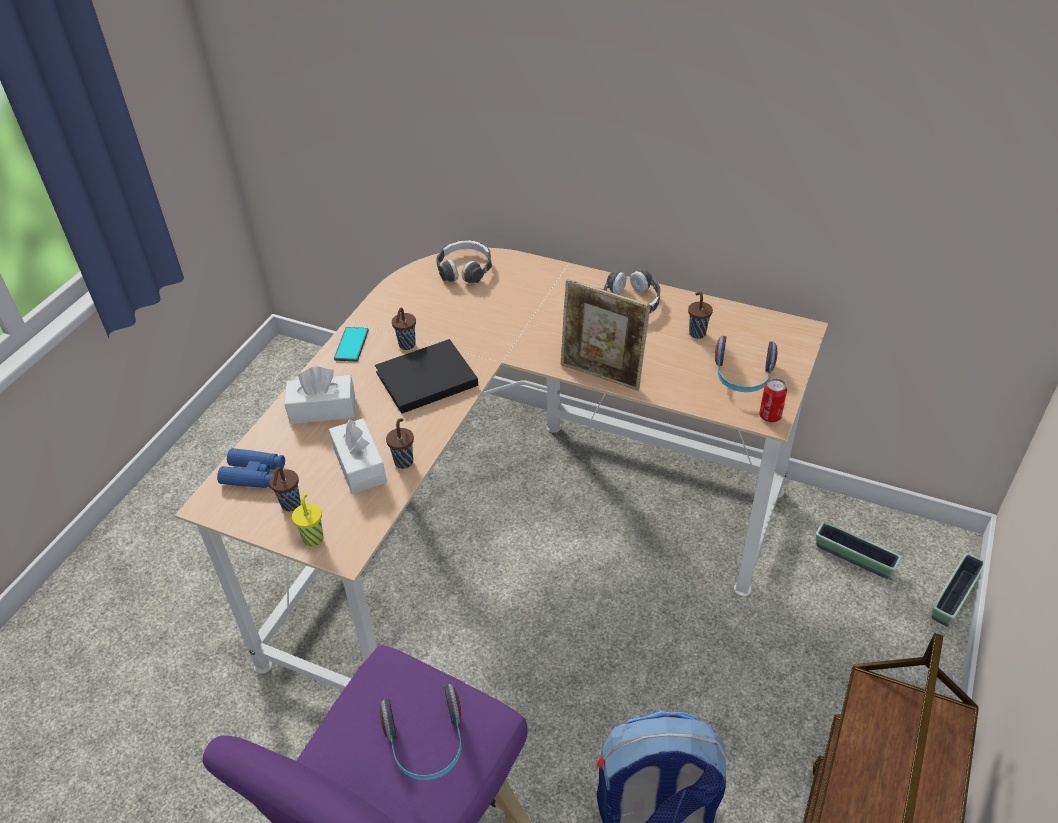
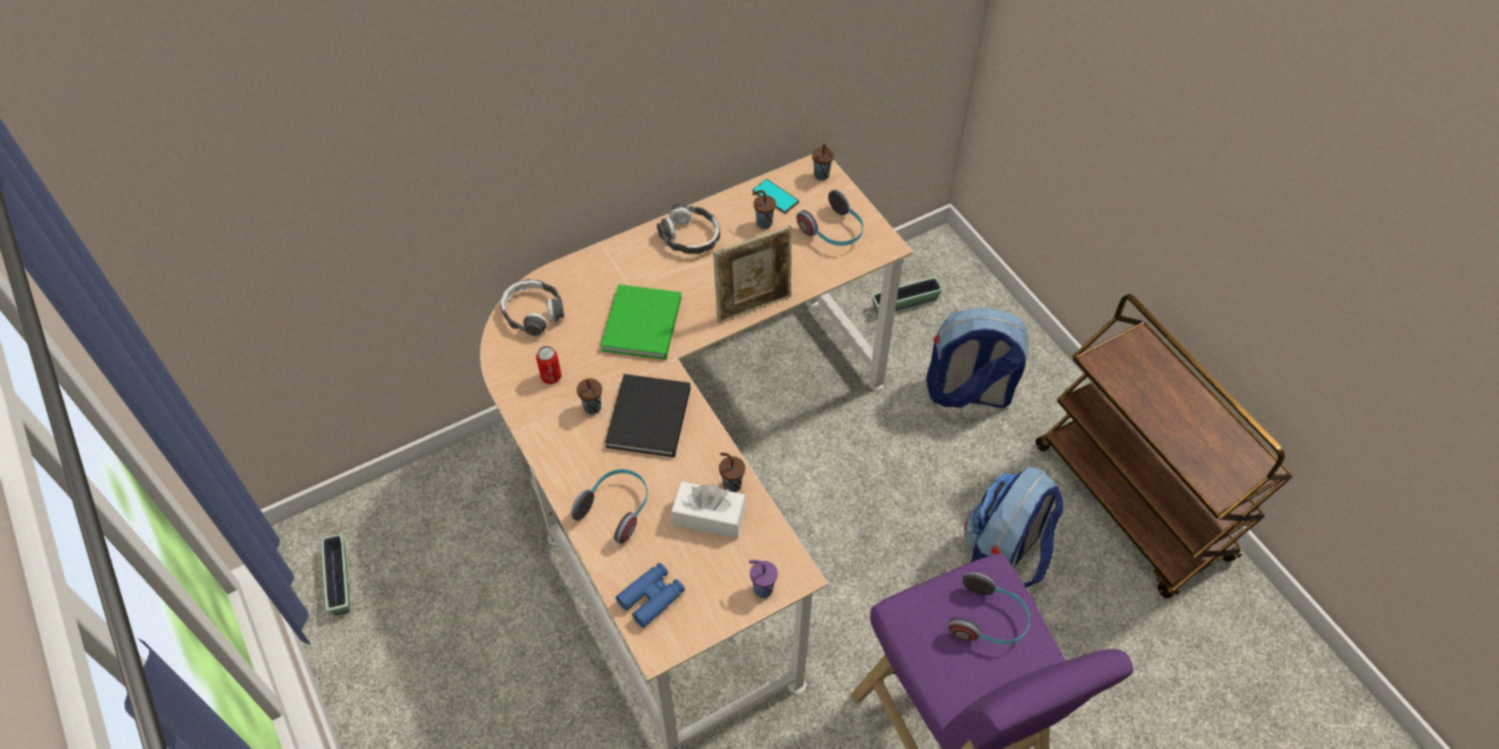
camera: 55 degrees left, 10 degrees up
brown cup [269,467,301,511] -> brown cup moved to [812,144,834,181]
white tissue box [284,366,355,424] -> headphones [571,469,648,544]
yellow cup [292,494,323,547] -> purple cup [749,560,778,598]
phone [334,327,369,362] -> phone moved to [752,179,799,214]
can [759,379,787,422] -> can moved to [536,346,562,384]
planter [932,553,984,626] -> planter moved to [321,534,350,615]
none -> green book [600,284,681,360]
none -> backpack [927,308,1029,408]

